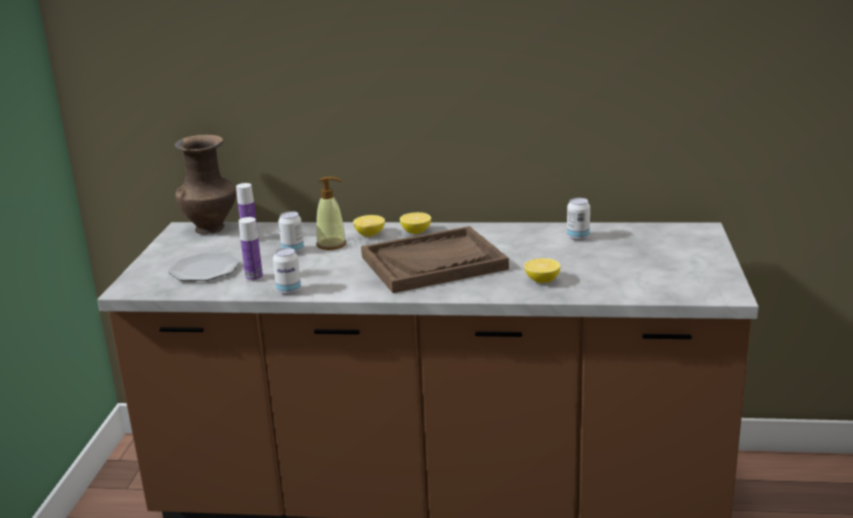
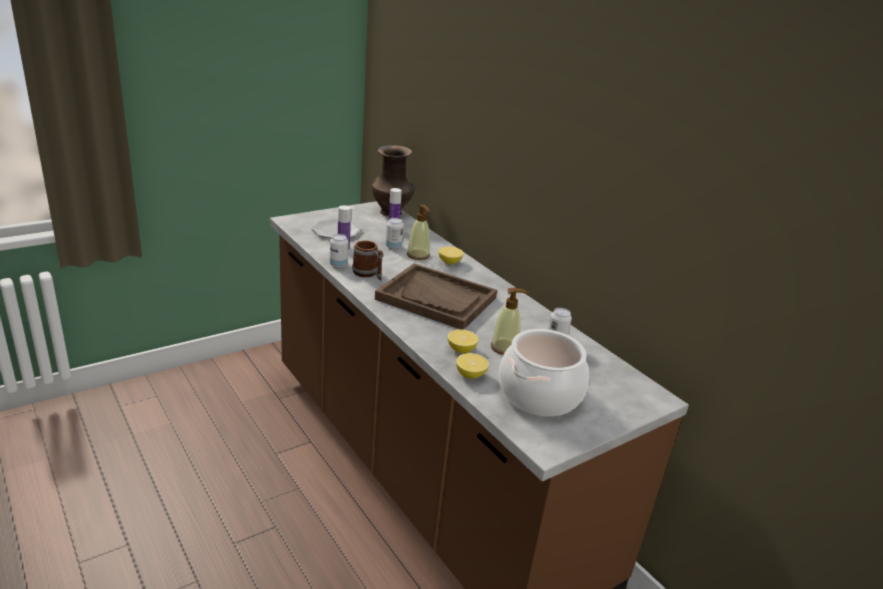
camera: 45 degrees right, 5 degrees up
lemon [400,212,431,234] -> lemon moved to [456,353,489,379]
none -> mug [352,241,383,280]
none -> soap dispenser [491,288,529,355]
none -> cooking pot [499,329,590,416]

